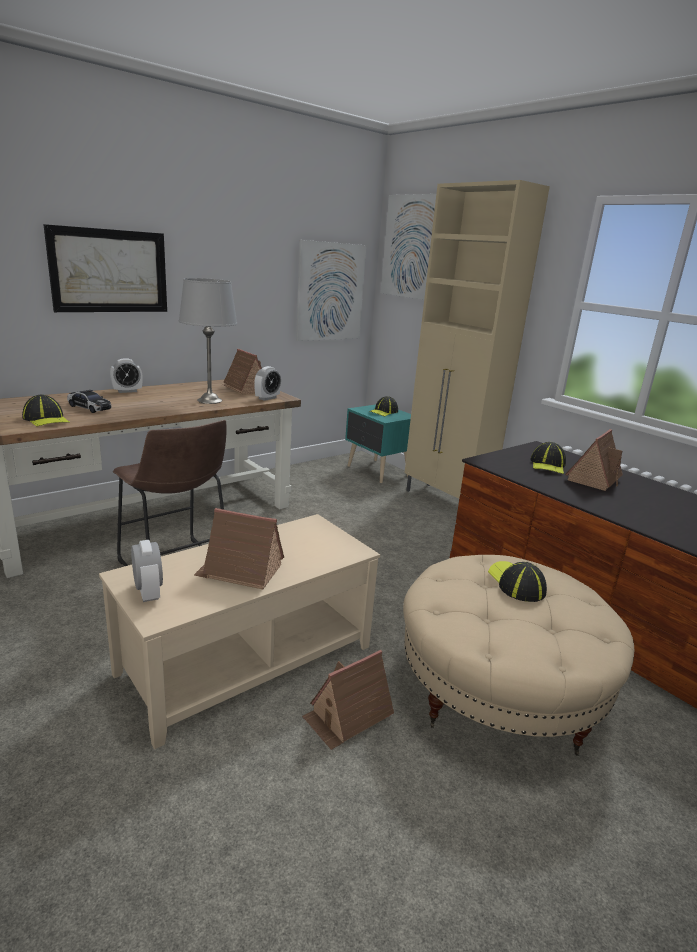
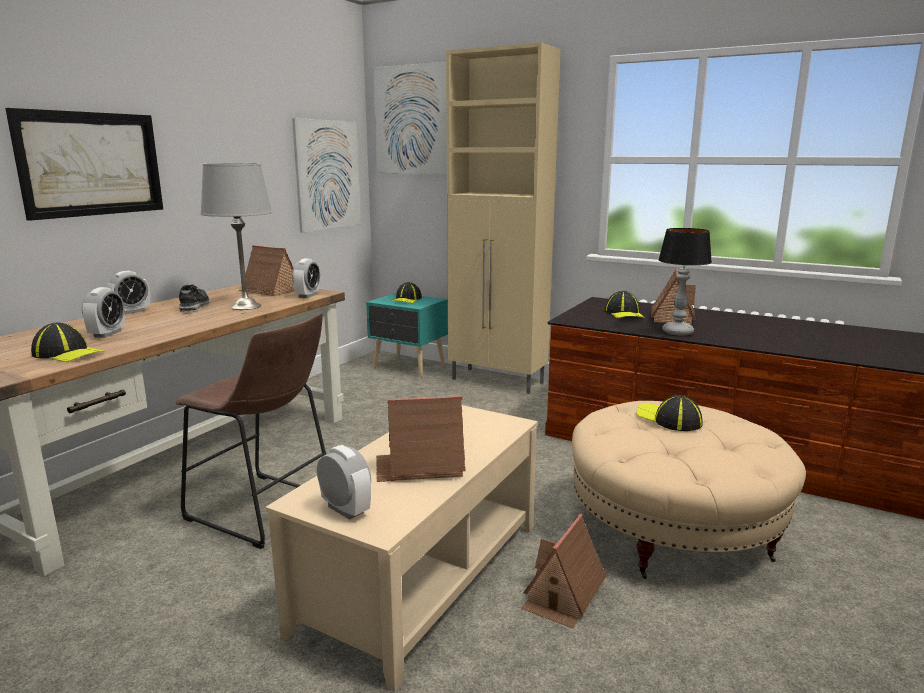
camera: 20 degrees left, 5 degrees down
toy car [67,390,111,413] -> alarm clock [82,287,125,338]
none -> shoe [179,285,209,312]
none -> table lamp [658,228,712,336]

